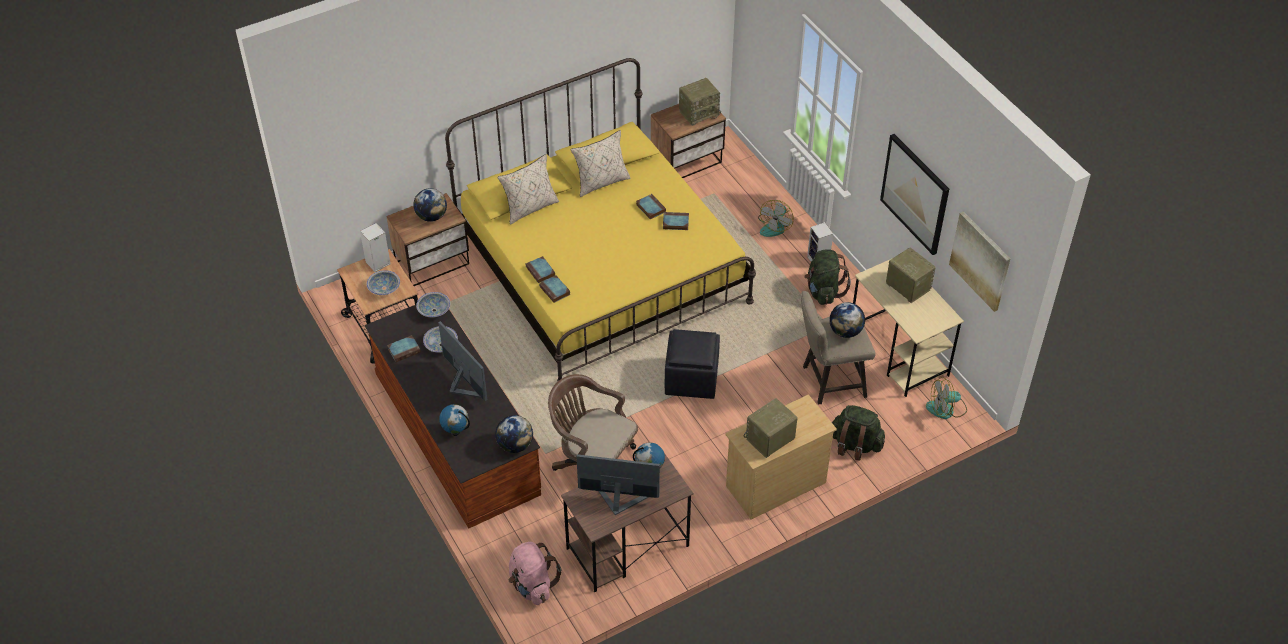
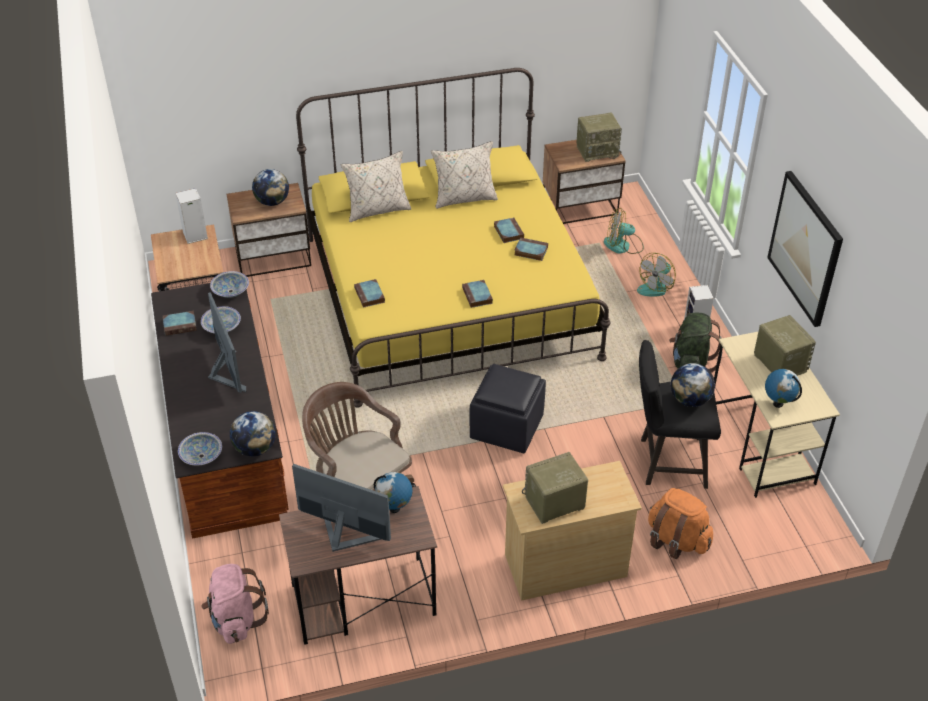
camera: 15 degrees right, 5 degrees down
bowl [367,270,400,295] -> bowl moved to [178,432,222,465]
globe [439,404,470,436] -> globe moved to [765,369,802,408]
book [526,256,555,283] -> book moved to [462,280,493,308]
beige stool [801,291,875,405] -> black stool [639,340,721,489]
green backpack [832,405,885,461] -> orange backpack [648,488,713,559]
fan [926,377,967,419] -> fan moved to [604,208,644,254]
picture [949,212,1010,312] -> none

